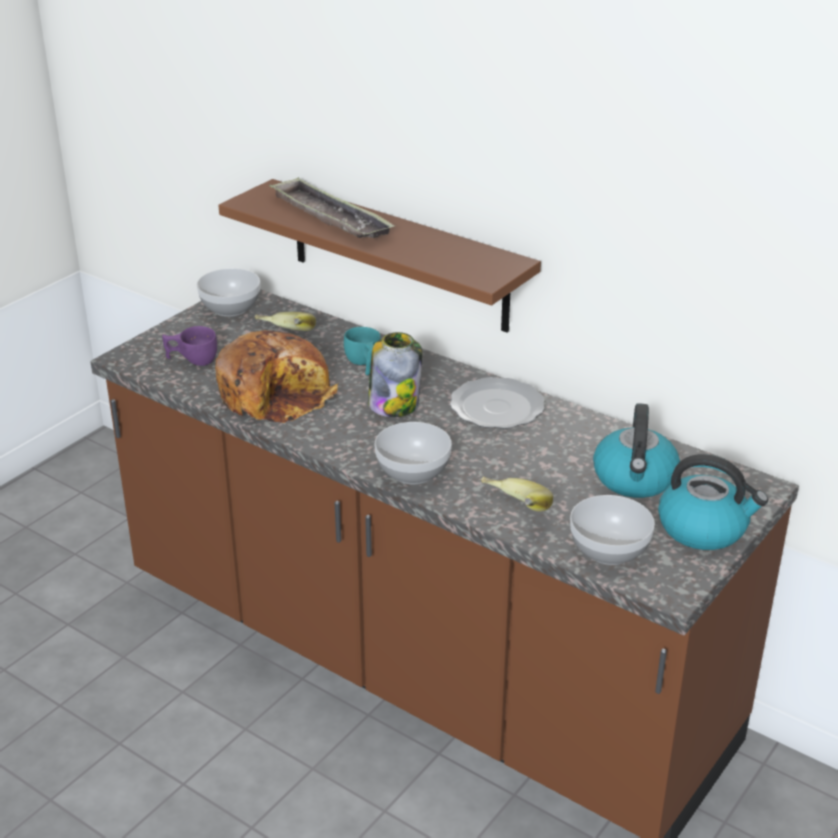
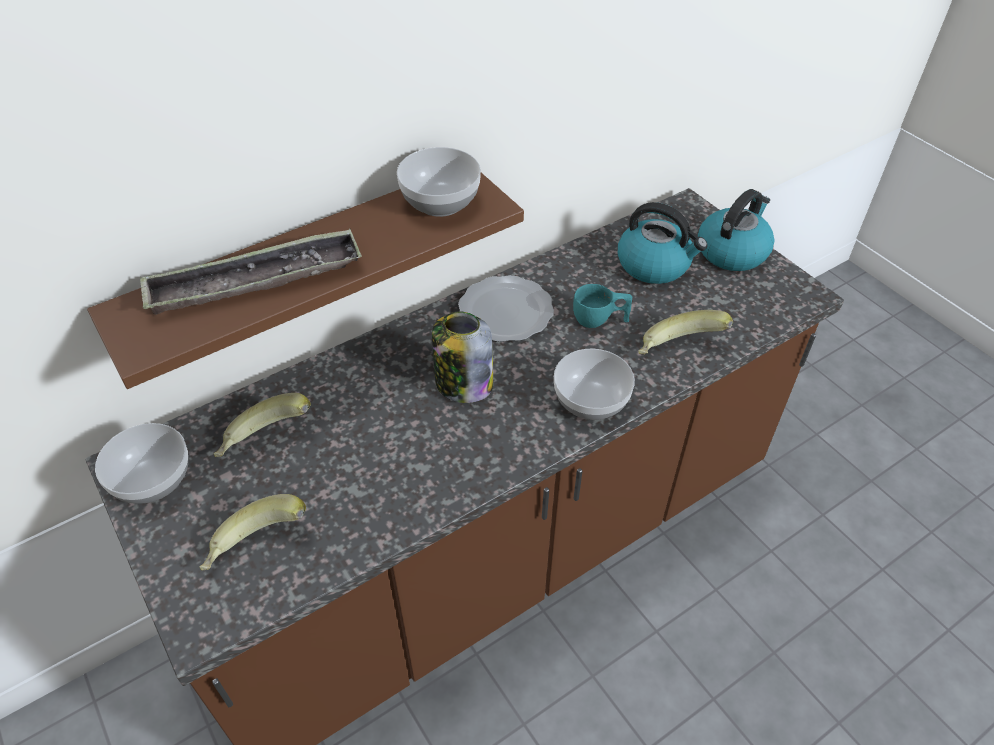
camera: 70 degrees left, 15 degrees up
purple cup [162,326,217,366] -> banana [199,494,306,570]
bread [215,330,339,423] -> none
turquoise cup [344,327,381,375] -> turquoise cup moved to [573,284,632,328]
bowl [570,495,655,565] -> bowl moved to [397,147,481,217]

